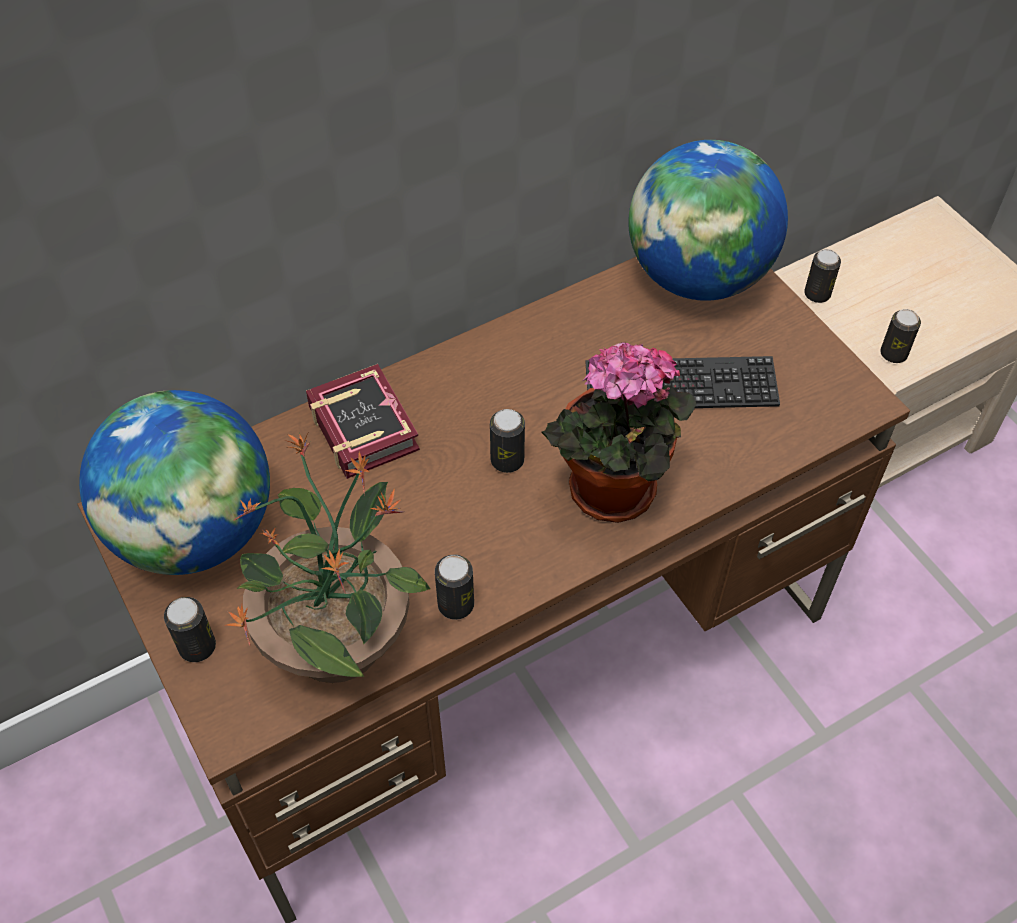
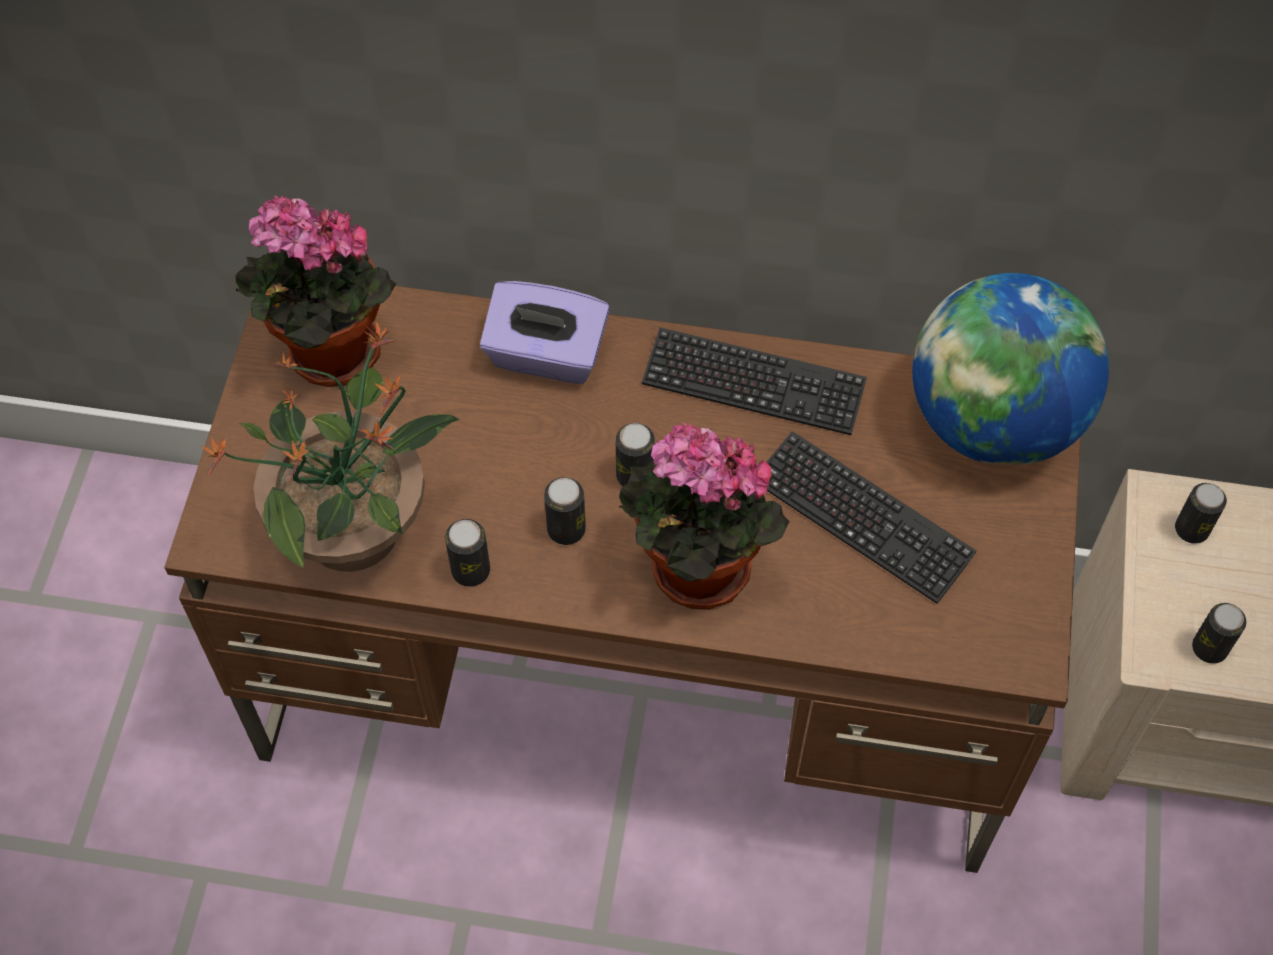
camera: 40 degrees right, 5 degrees up
globe [79,390,270,575] -> potted plant [236,195,396,387]
can [164,597,216,662] -> can moved to [544,477,586,545]
book [306,364,420,479] -> purple tissue box [480,281,610,384]
none -> keyboard [642,327,867,435]

